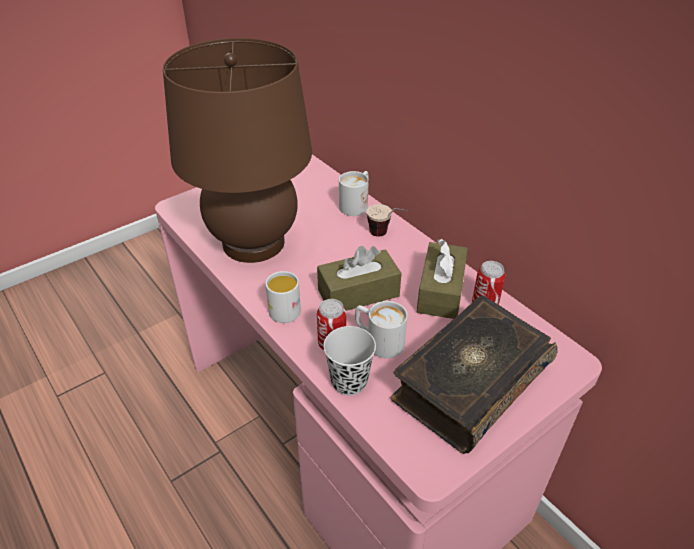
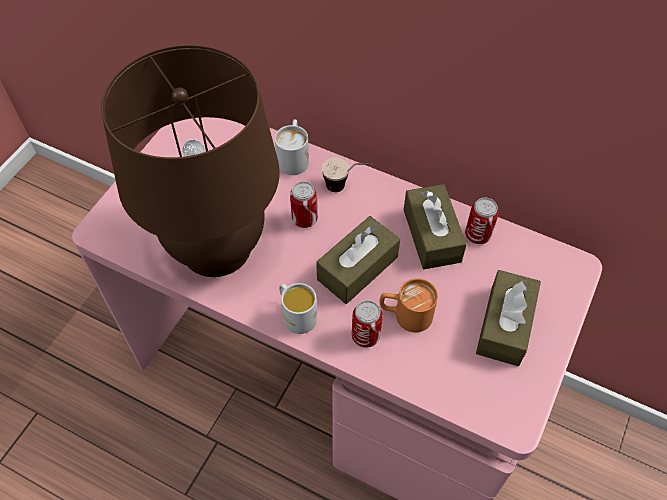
camera: 25 degrees left, 15 degrees up
black cup [323,326,376,396] -> none
white mug [355,301,407,359] -> orange mug [379,278,438,333]
book [391,296,557,454] -> brown tissue box [476,270,541,366]
none -> can [290,181,318,228]

